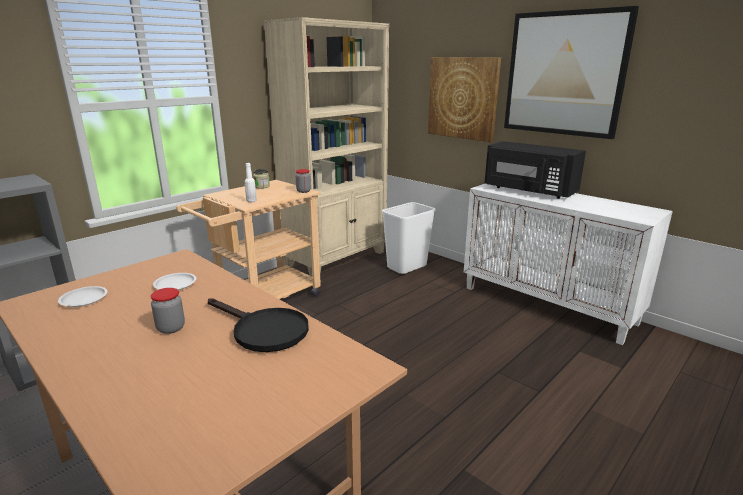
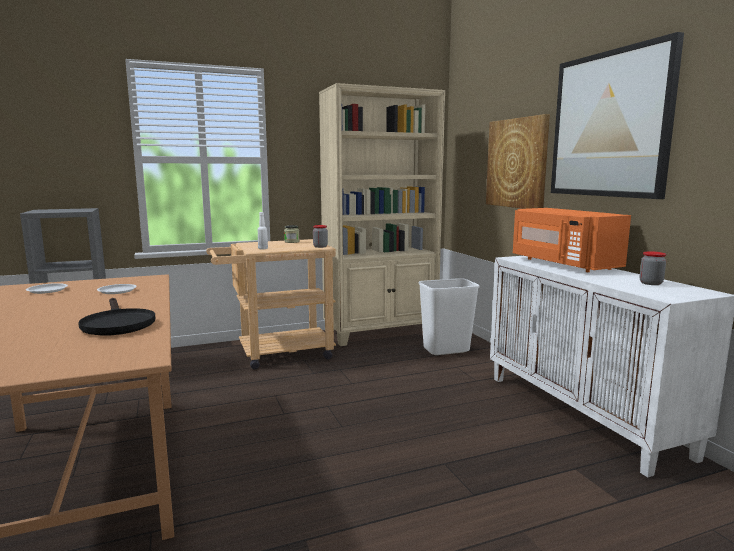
camera: 25 degrees right, 10 degrees down
jar [151,288,185,334] -> jar moved to [640,251,666,285]
black microwave [485,141,586,199] -> orange microwave [513,208,631,272]

